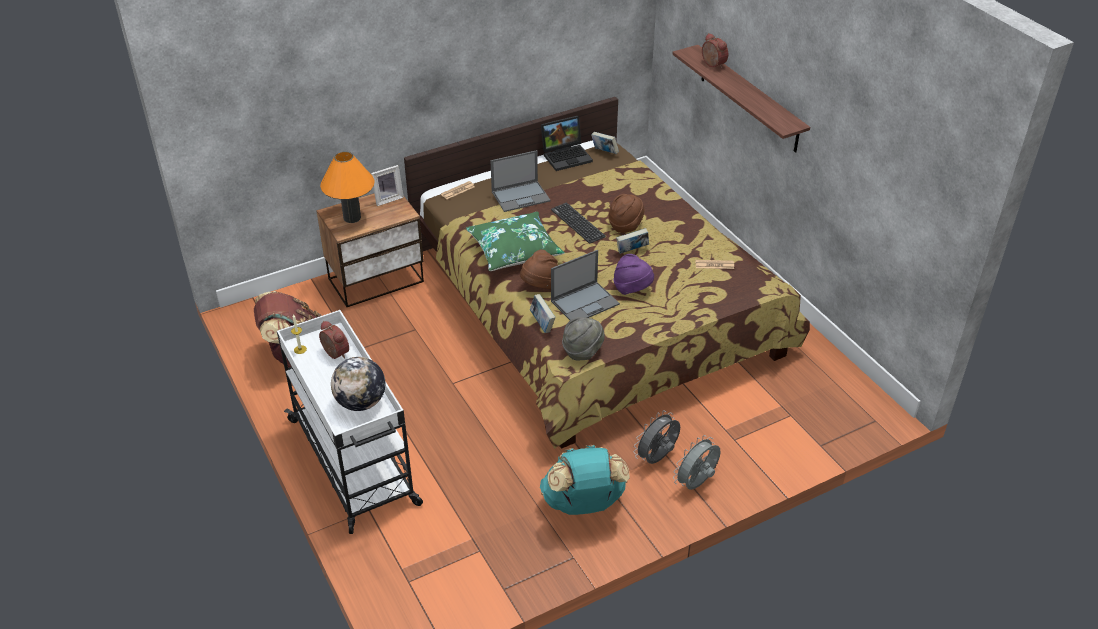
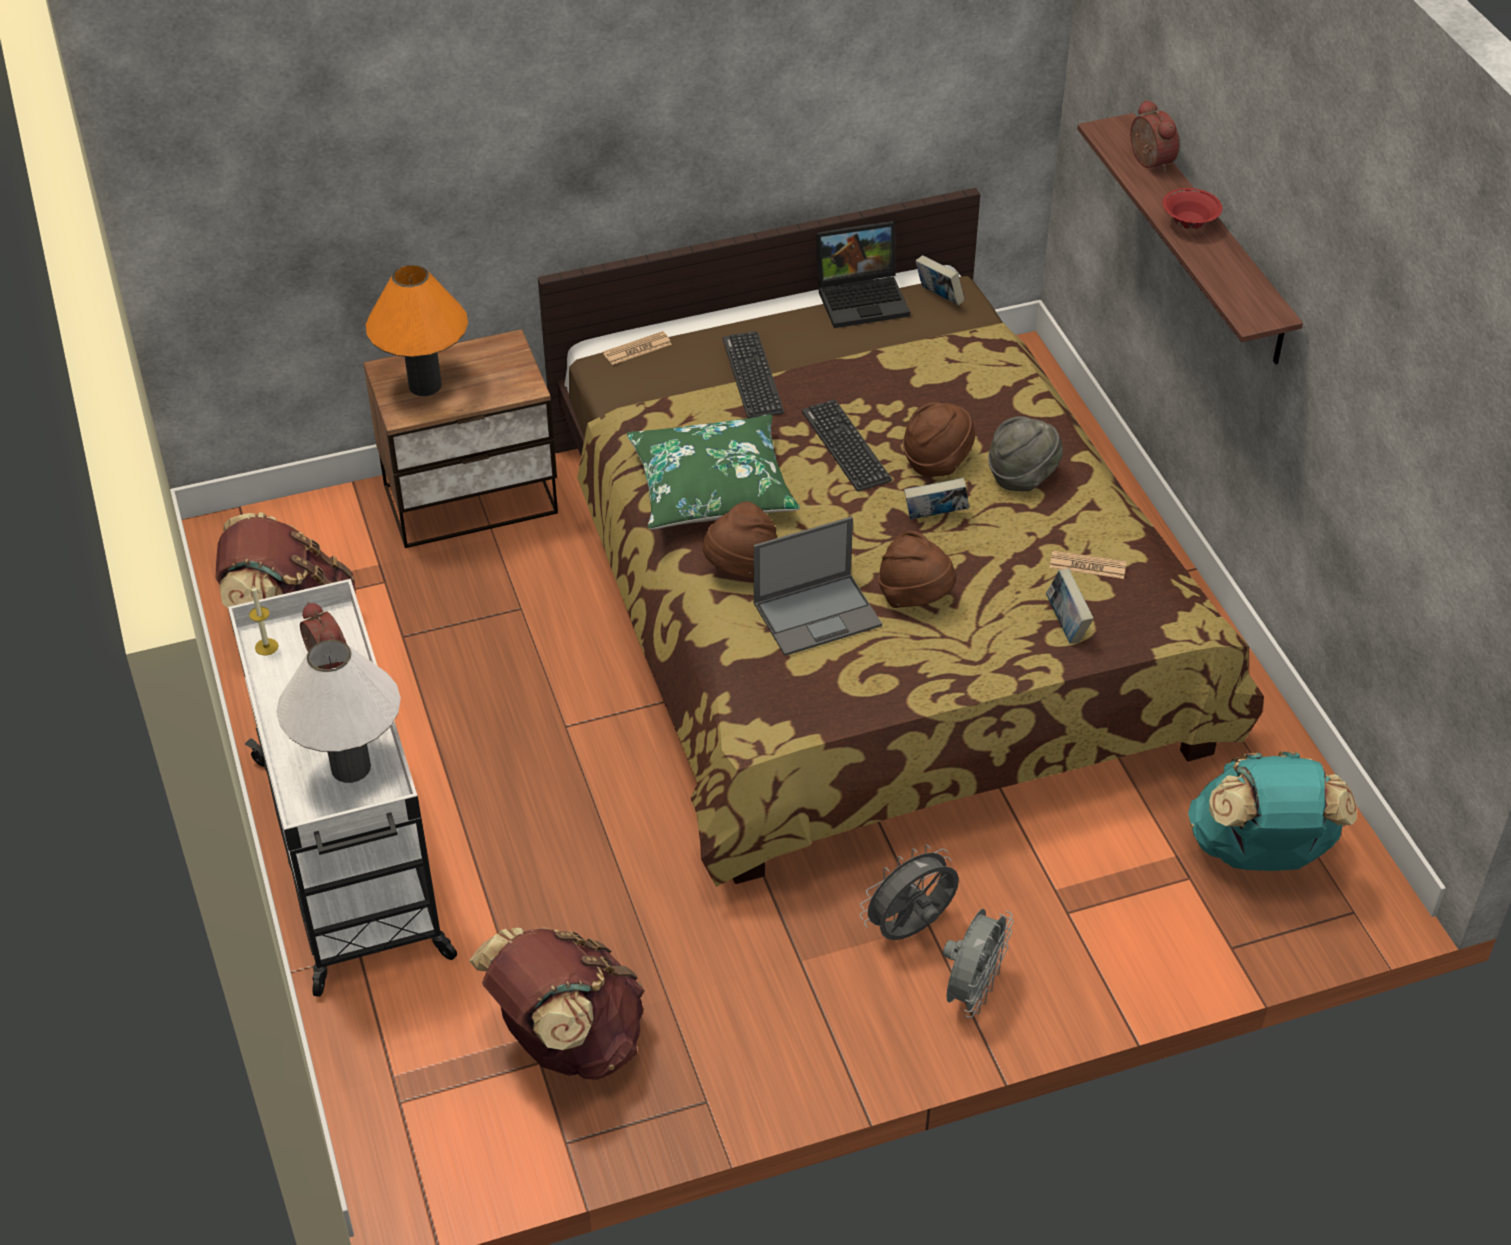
camera: 10 degrees right, 5 degrees up
globe [331,357,385,411] -> white table lamp [276,640,401,783]
picture frame [371,165,404,206] -> none
laptop [490,150,551,212] -> keyboard [722,331,784,418]
book [530,294,556,333] -> book moved to [1046,569,1094,644]
turquoise backpack [540,445,630,515] -> turquoise backpack moved to [1188,751,1357,871]
grey hat [562,317,605,360] -> grey hat moved to [988,416,1063,491]
purple hat [613,254,654,295] -> brown hat [878,531,957,608]
grey fan [673,435,721,490] -> grey fan turned 150 degrees clockwise [943,909,1014,1018]
none -> brown backpack [469,927,645,1080]
none -> red bowl [1162,188,1222,229]

